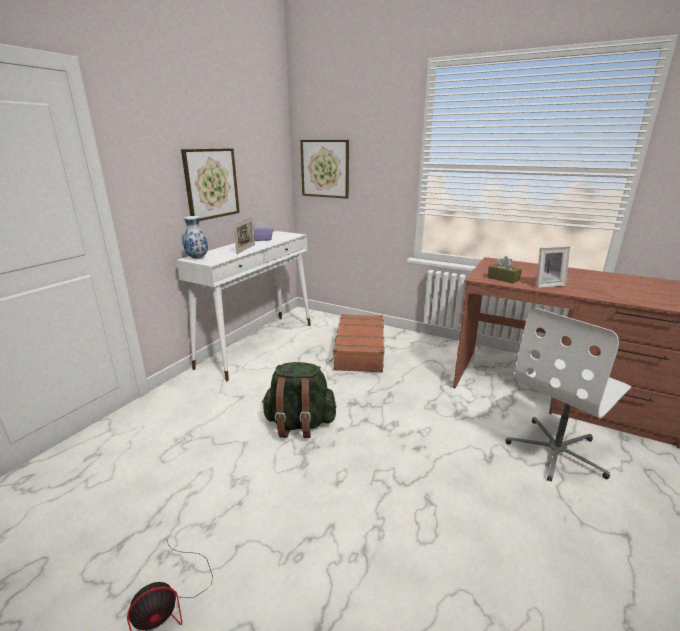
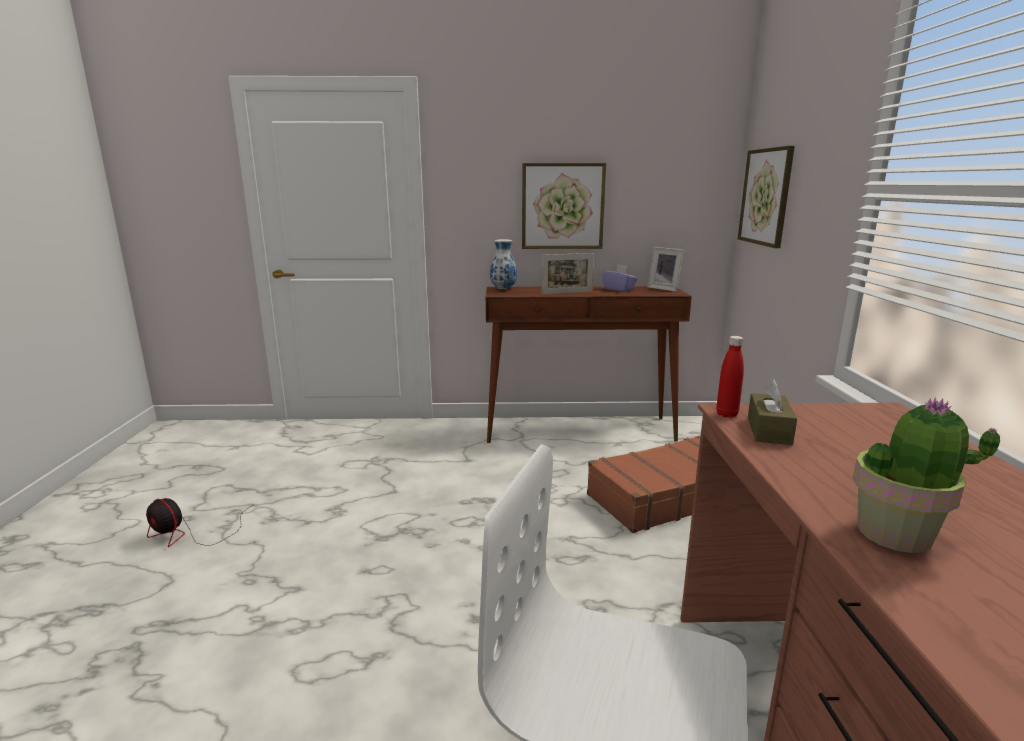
camera: 60 degrees right, 5 degrees down
white console table [176,231,311,381] -> brown console table [486,286,692,443]
green backpack [262,362,336,438] -> none
picture frame [536,246,570,288] -> picture frame moved to [647,247,684,292]
none -> red bottle [716,336,744,418]
none -> potted plant [853,397,1000,553]

